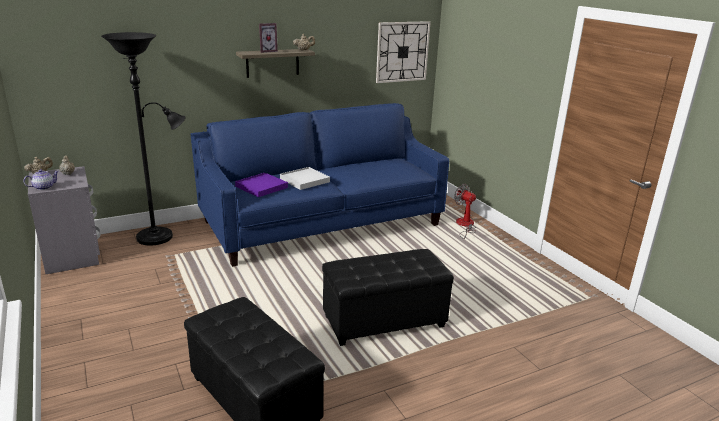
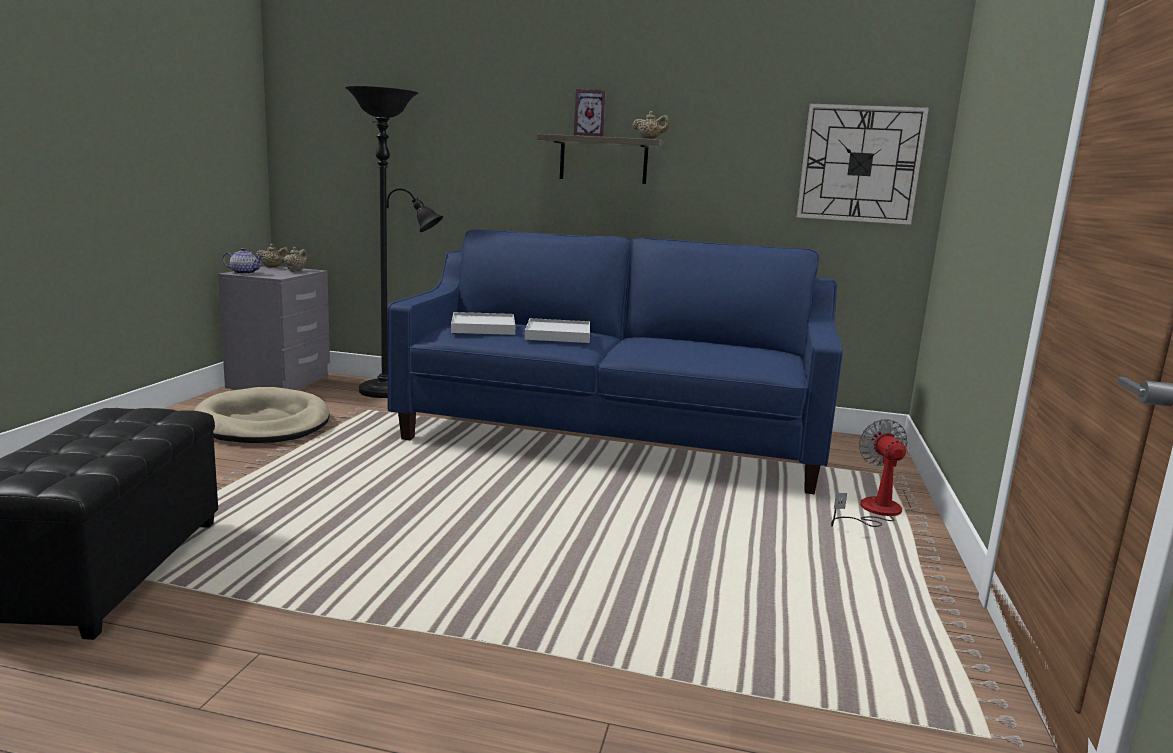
camera: 40 degrees right, 10 degrees down
purple tray [235,173,288,197] -> white tray [451,312,515,335]
black ottoman [322,249,454,346] -> none
none -> beige dog bed [194,387,330,443]

